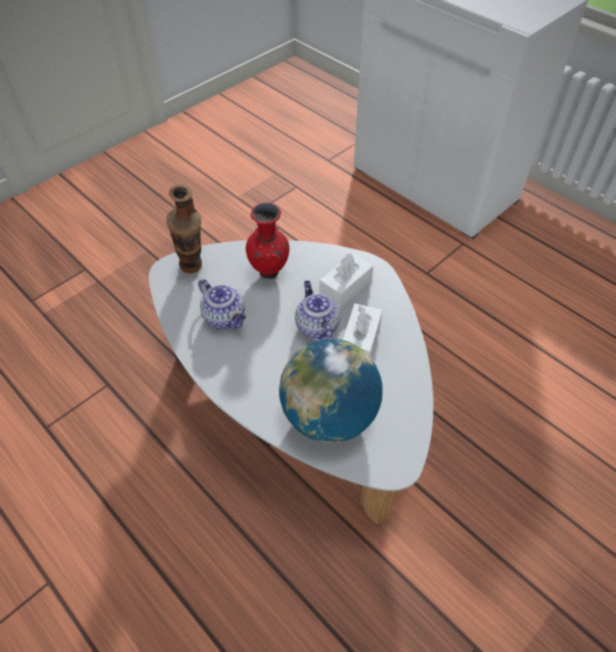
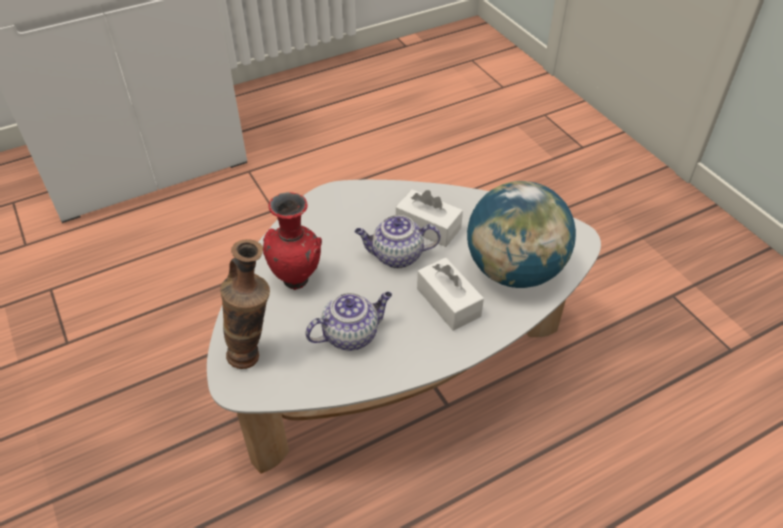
camera: 75 degrees left, 5 degrees down
white tissue box [320,253,374,309] -> white tissue box moved to [417,257,484,331]

